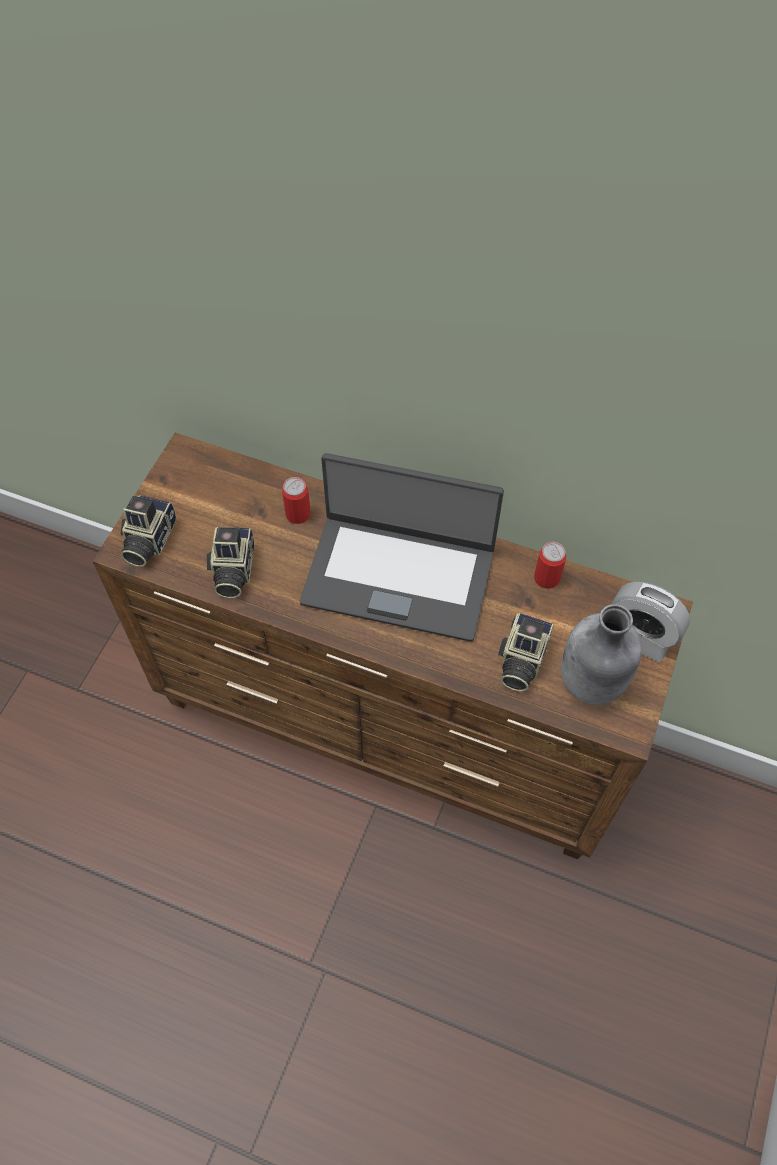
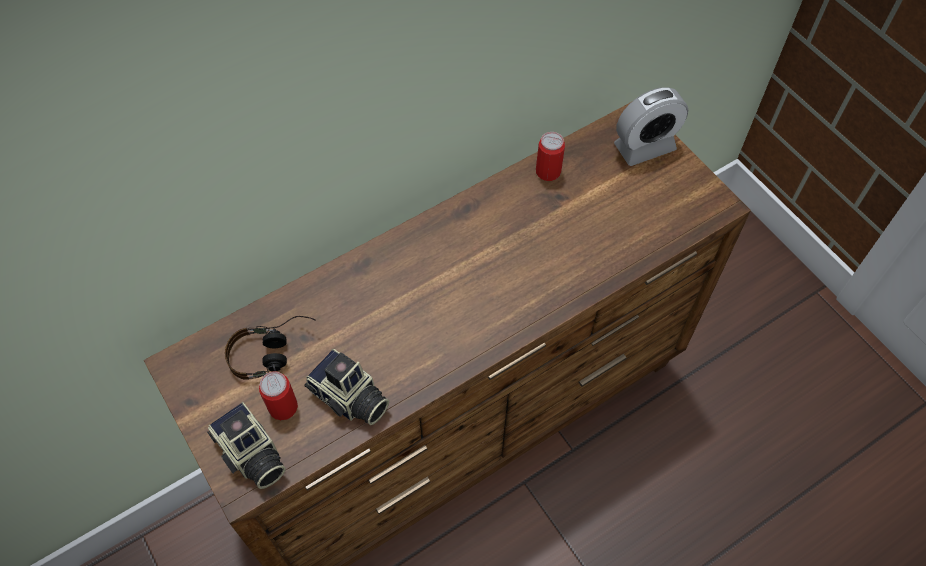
camera: 55 degrees left, 0 degrees up
can [282,477,311,524] -> can moved to [259,371,298,420]
laptop [300,453,504,641] -> none
camera [498,613,554,692] -> none
grey bottle [561,604,642,705] -> none
none -> headphones [225,316,316,380]

